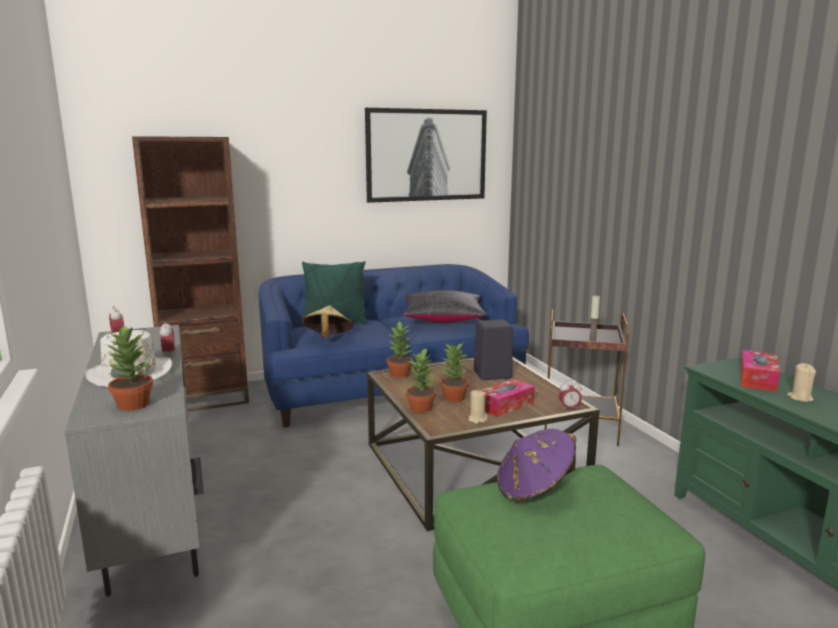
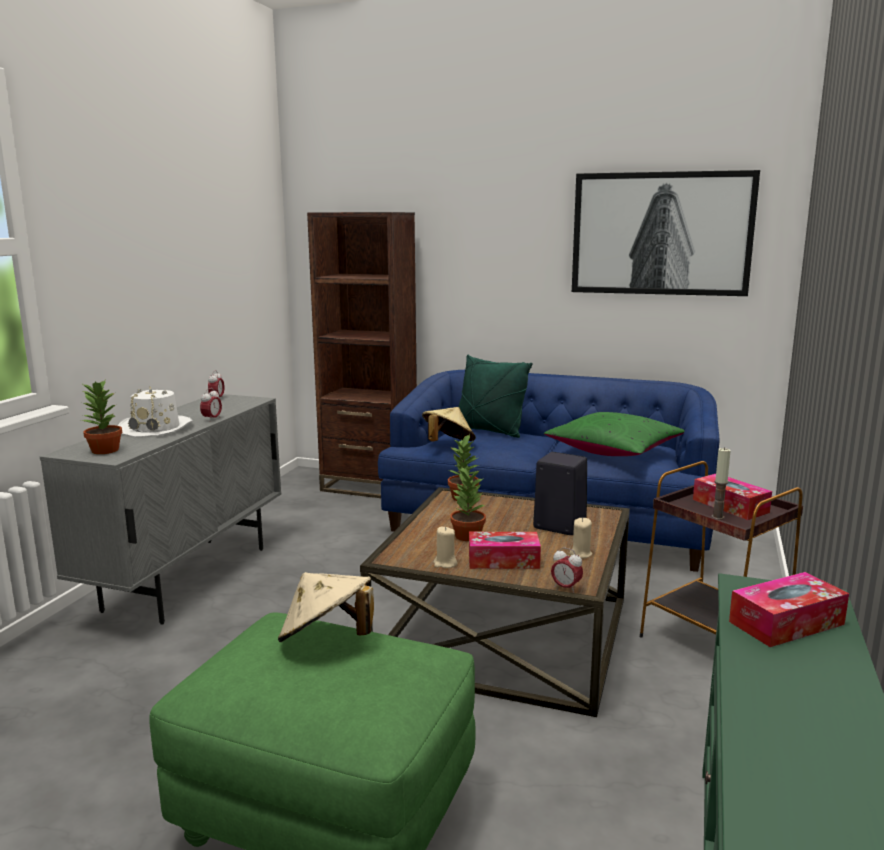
camera: 40 degrees right, 0 degrees up
black pillow [403,290,487,323] -> green pillow [544,412,685,456]
potted plant [406,347,436,413] -> none
purple hat [497,429,576,502] -> beige hat [278,572,374,642]
beige candle [787,363,816,402] -> beige candle moved to [570,518,592,559]
none -> tissue box [693,474,772,520]

